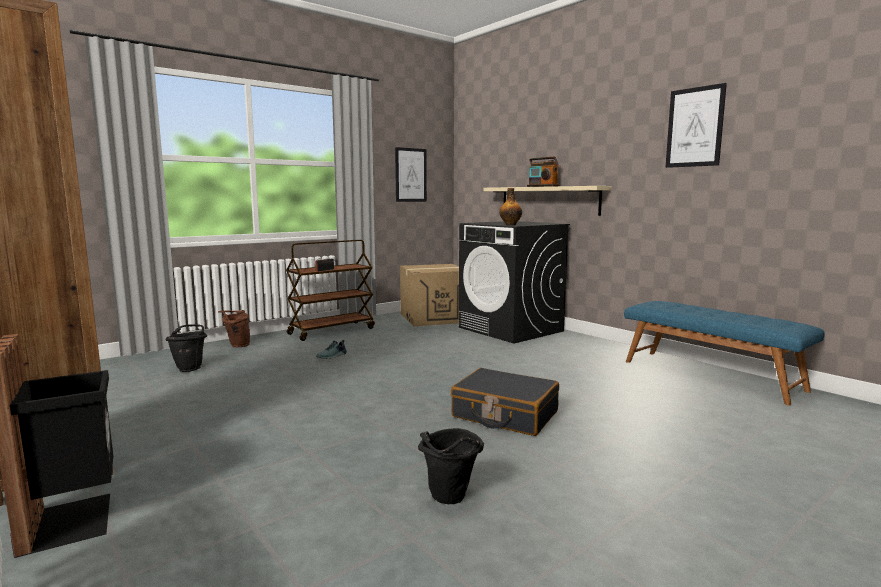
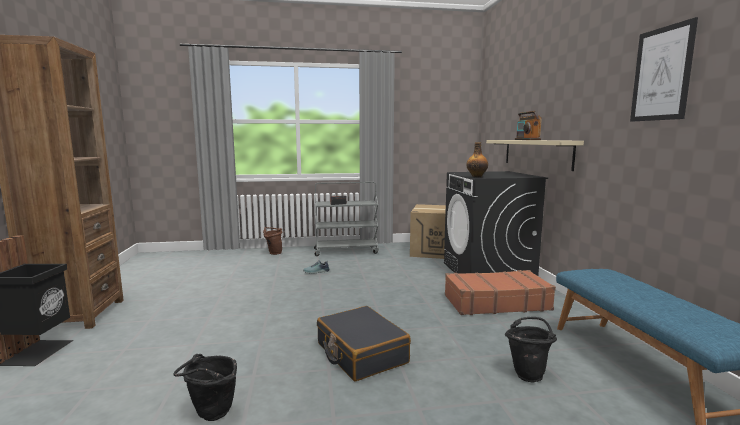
camera: 30 degrees right, 0 degrees up
black bucket [165,324,207,372] -> black bucket moved to [505,317,557,382]
brown cart [286,240,375,341] -> grey cart [314,182,379,256]
picture [395,147,427,202] -> none
none -> brown suitcase [445,270,556,315]

